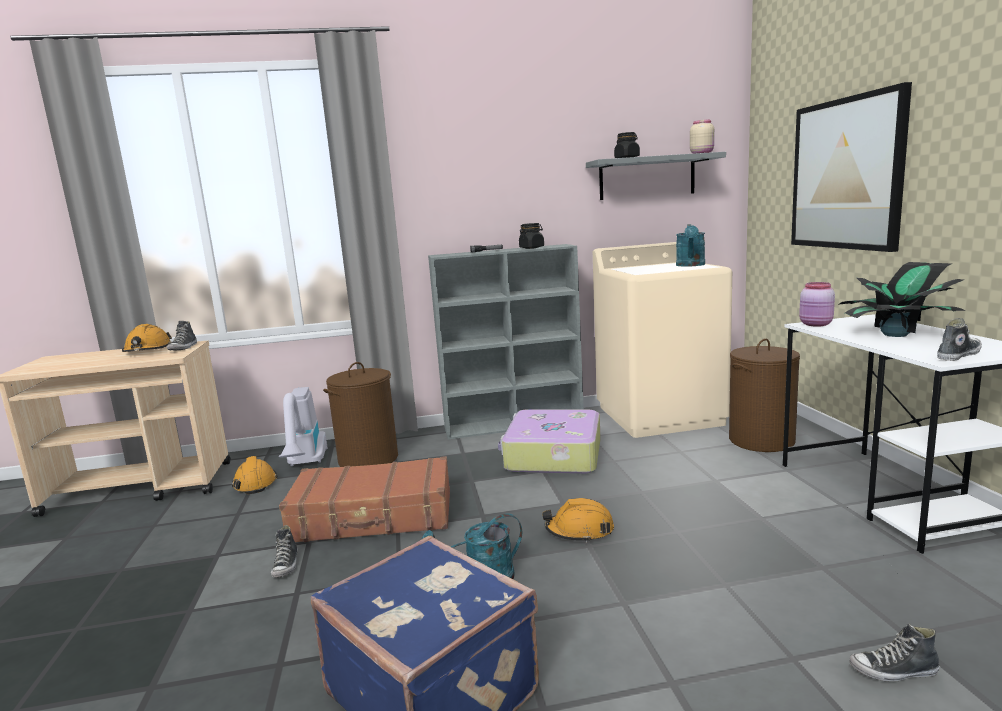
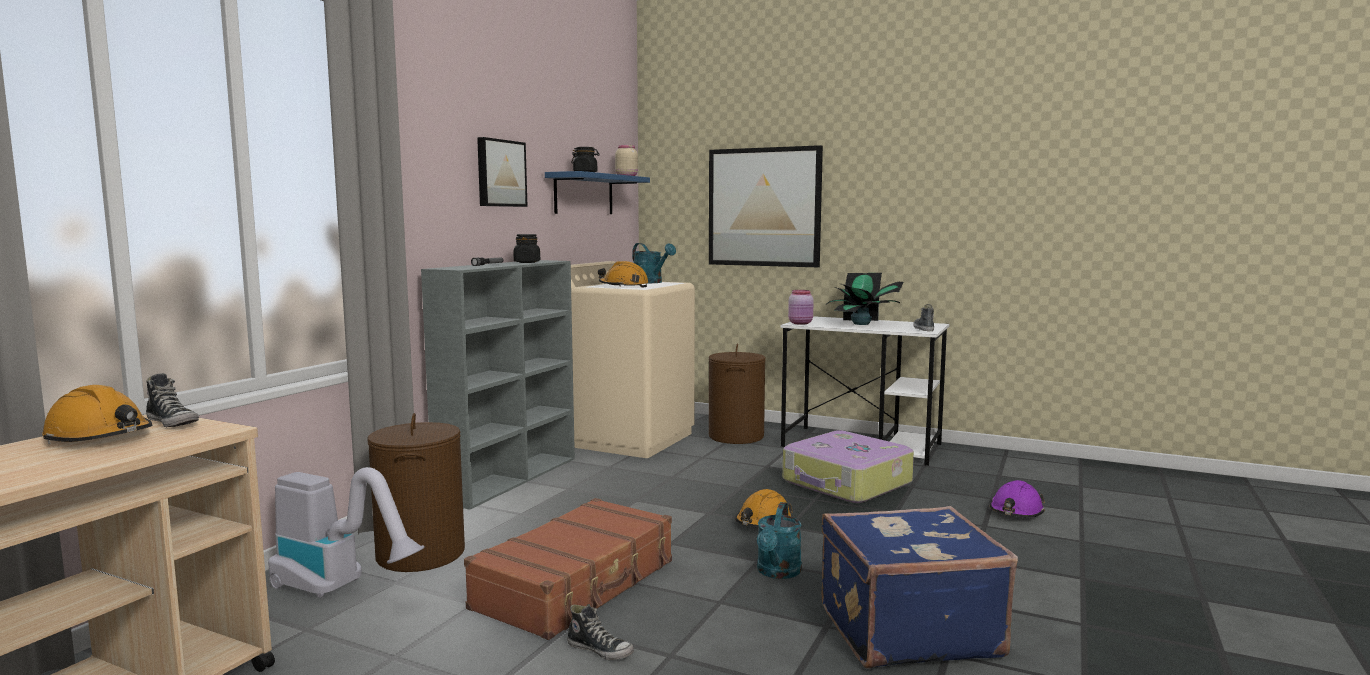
camera: 55 degrees left, 5 degrees down
orange hard hat [232,456,277,494] -> orange hard hat moved to [598,261,649,288]
suitcase [498,409,601,474] -> suitcase moved to [783,430,914,503]
grey shelf [586,152,726,200] -> blue shelf [545,171,650,214]
shoe [849,623,940,682] -> purple hard hat [990,480,1045,517]
none -> picture [477,137,528,207]

